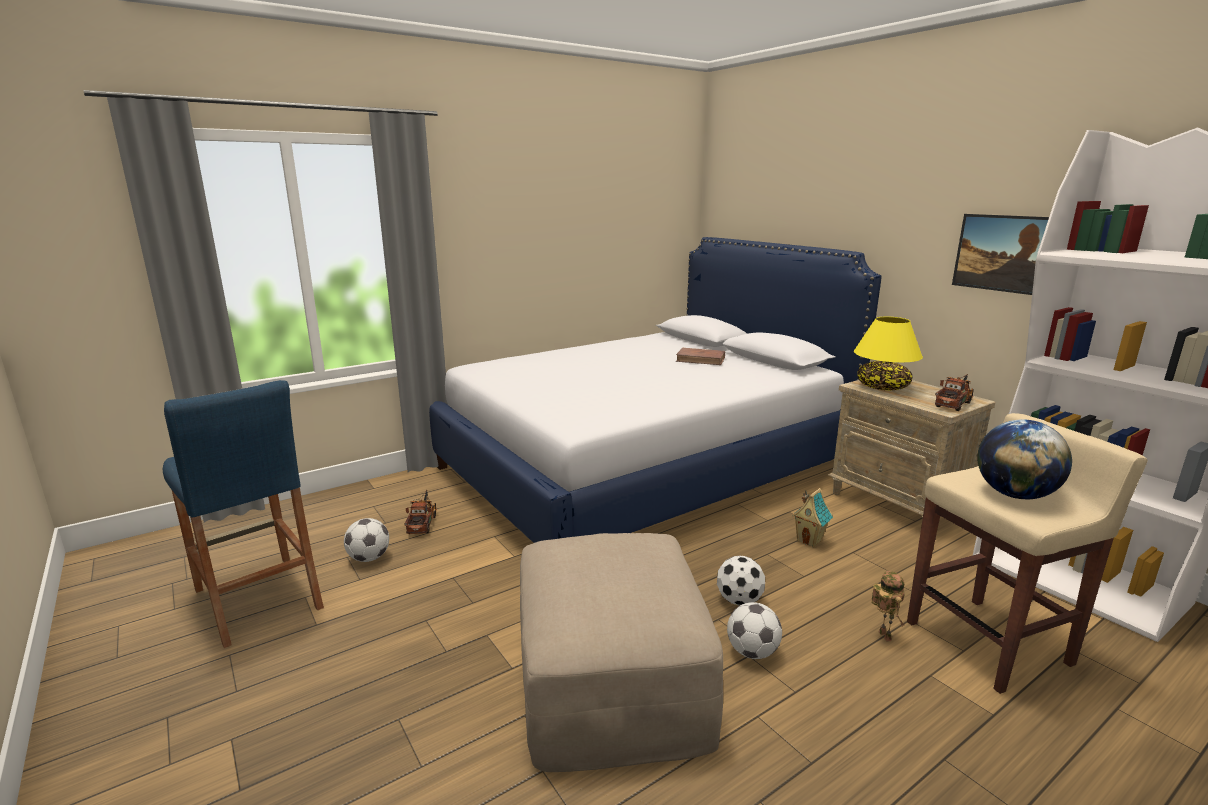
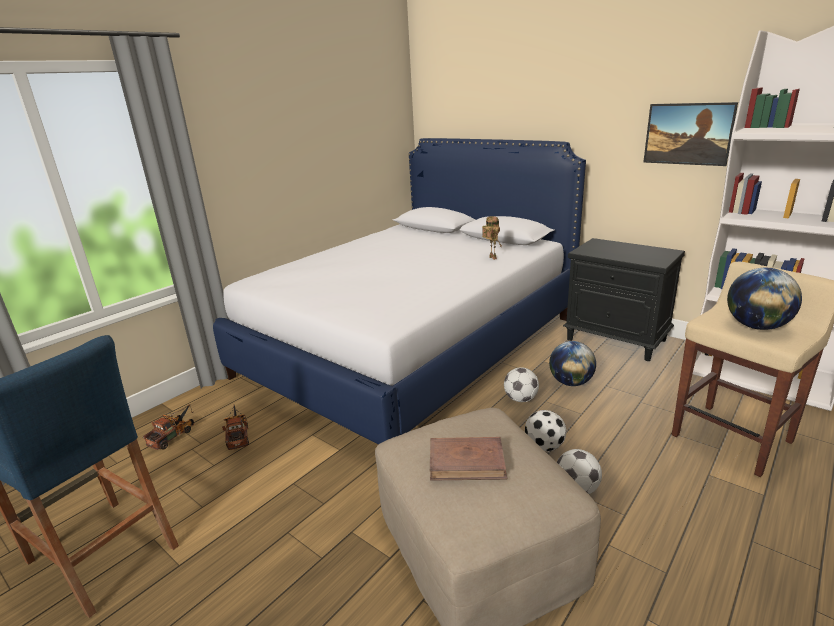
camera: 15 degrees left, 5 degrees up
football [344,518,389,562] -> football moved to [504,367,539,402]
brown book [676,348,725,365] -> brown book moved to [430,437,508,481]
toy house [792,488,833,547] -> globe [549,341,596,386]
beige nightstand [828,380,995,518] -> black nightstand [563,238,685,361]
yellow table lamp [854,317,923,390] -> none
toy robot [871,571,905,642] -> toy robot moved to [482,216,502,260]
toy truck [935,374,974,411] -> toy truck moved to [143,405,195,450]

